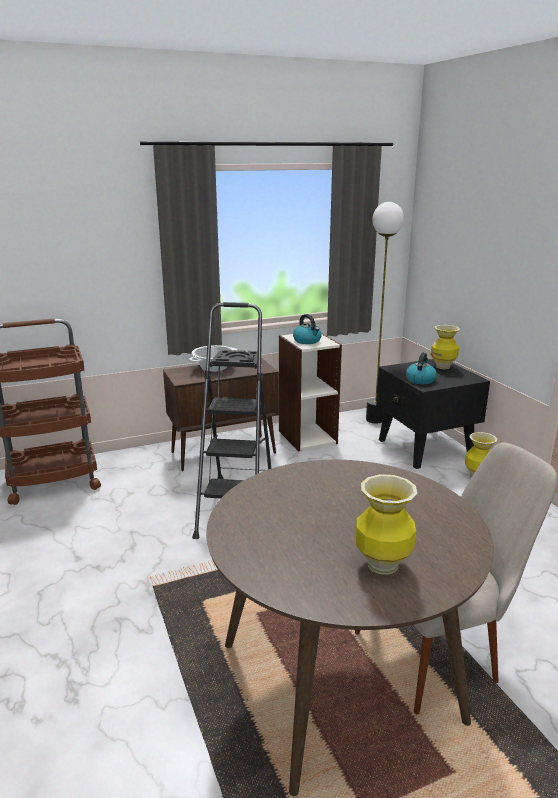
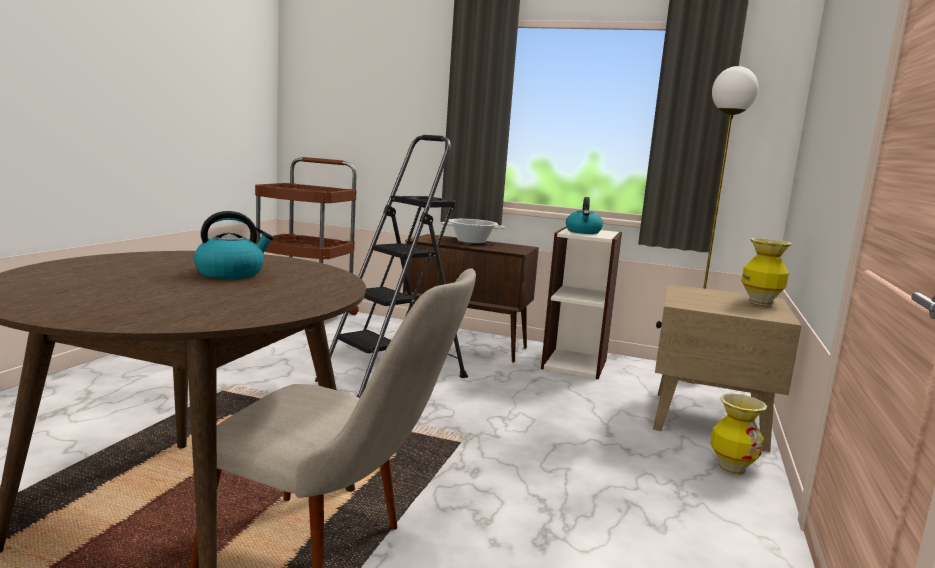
camera: 40 degrees right, 10 degrees down
vase [356,474,417,575] -> none
black nightstand [376,359,490,469] -> beige nightstand [653,284,802,452]
kettle [406,352,437,384] -> kettle moved to [194,211,274,279]

